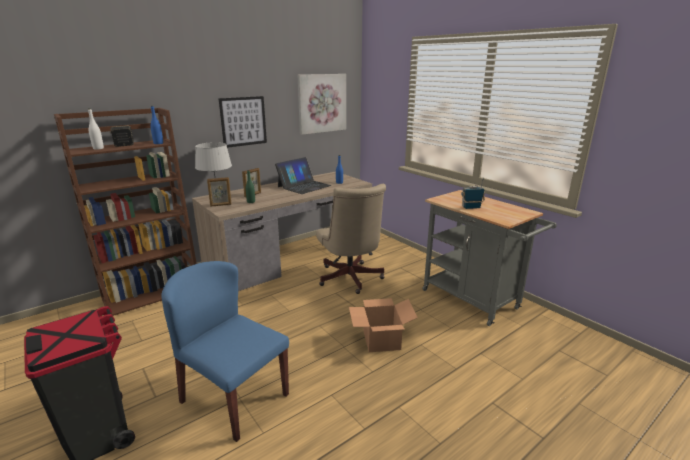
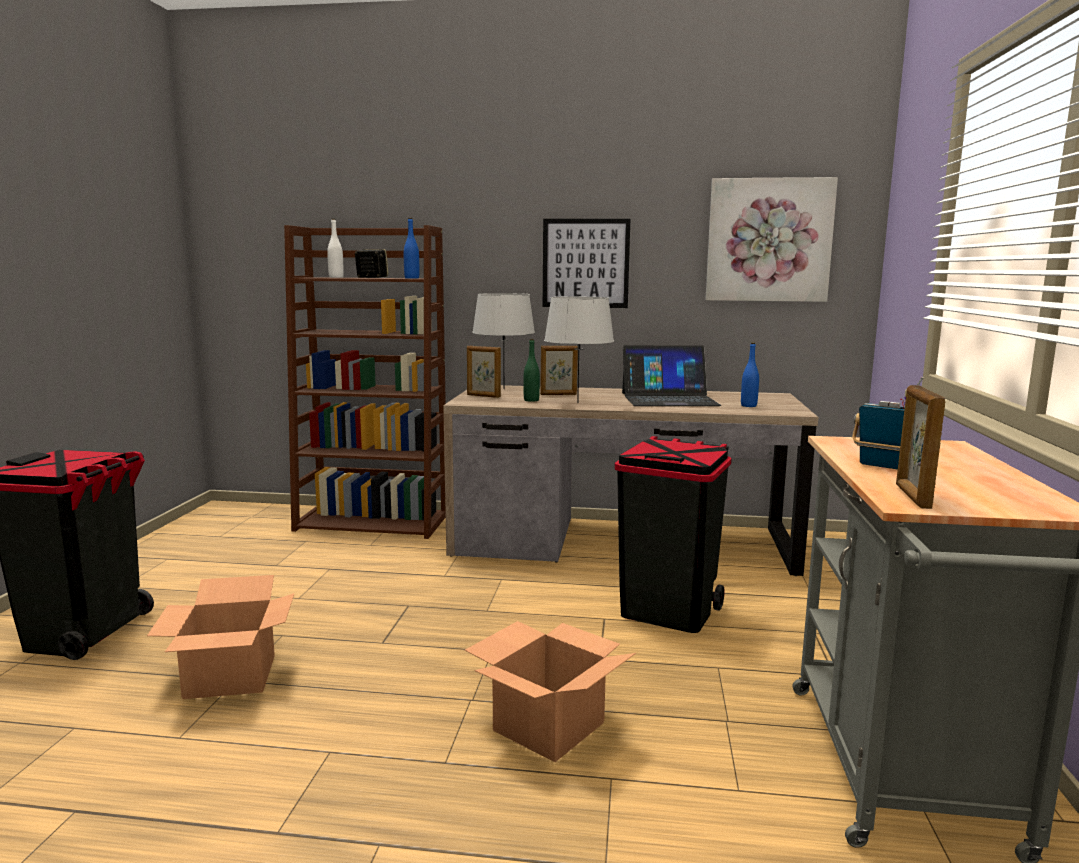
camera: 45 degrees right, 10 degrees down
blue chair [161,261,289,442] -> cardboard box [147,575,294,699]
beige office chair [316,184,386,294] -> black trash can [614,436,732,633]
none -> grey table lamp [544,297,614,403]
none -> picture frame [896,385,946,509]

